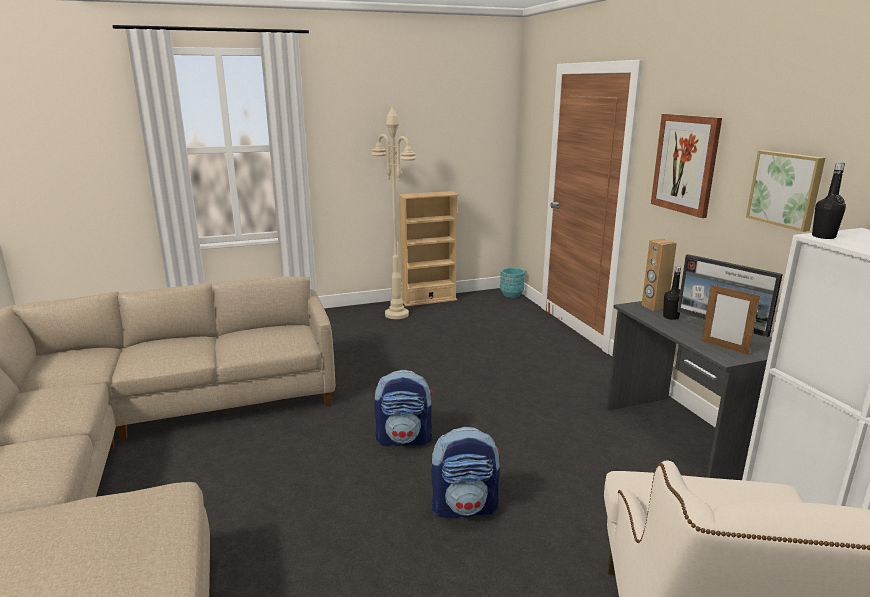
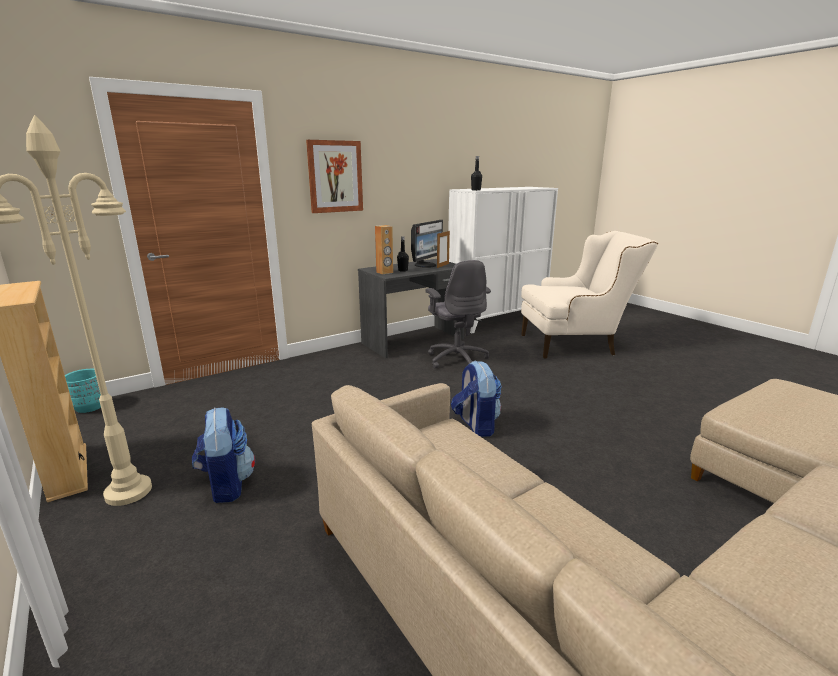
camera: 105 degrees left, 0 degrees up
backpack [432,426,500,517] -> backpack moved to [192,407,255,503]
picture [746,150,825,232] -> none
none -> grey office chair [425,260,491,368]

